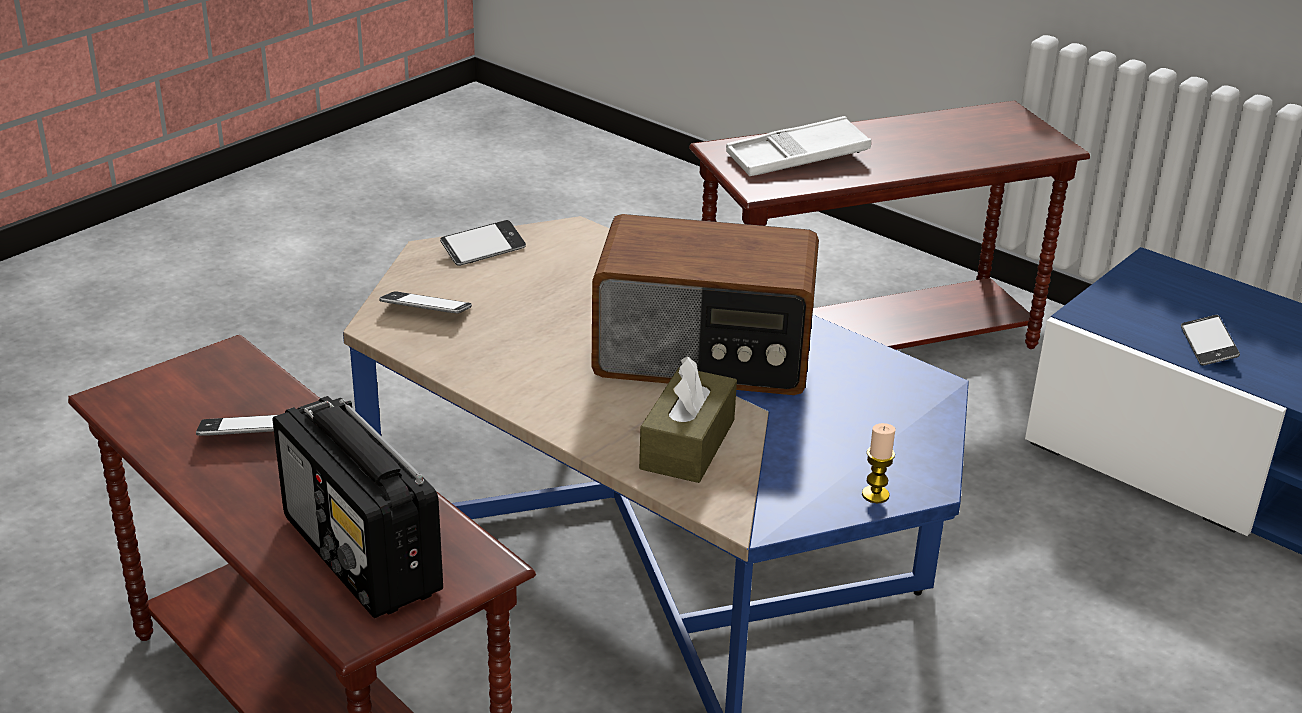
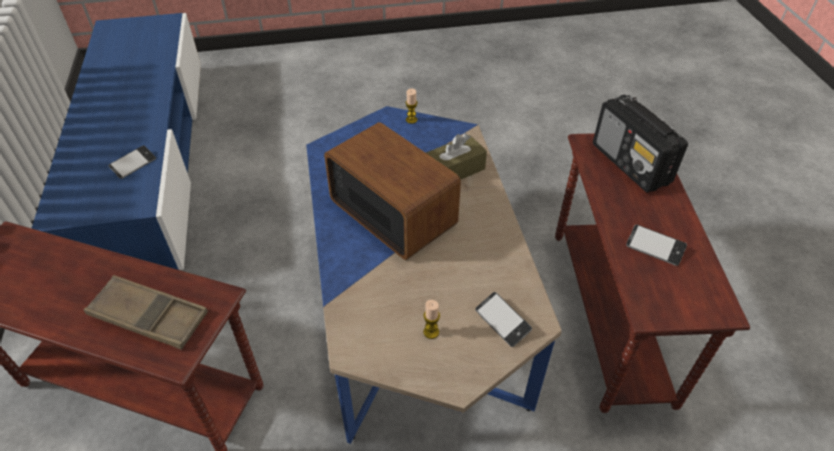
camera: 140 degrees left, 15 degrees up
radio [273,396,443,618] -> radio turned 150 degrees clockwise [593,94,688,193]
phone [440,220,526,266] -> none
white tray [726,116,871,176] -> brown tray [84,275,208,350]
none -> candle [424,300,440,339]

